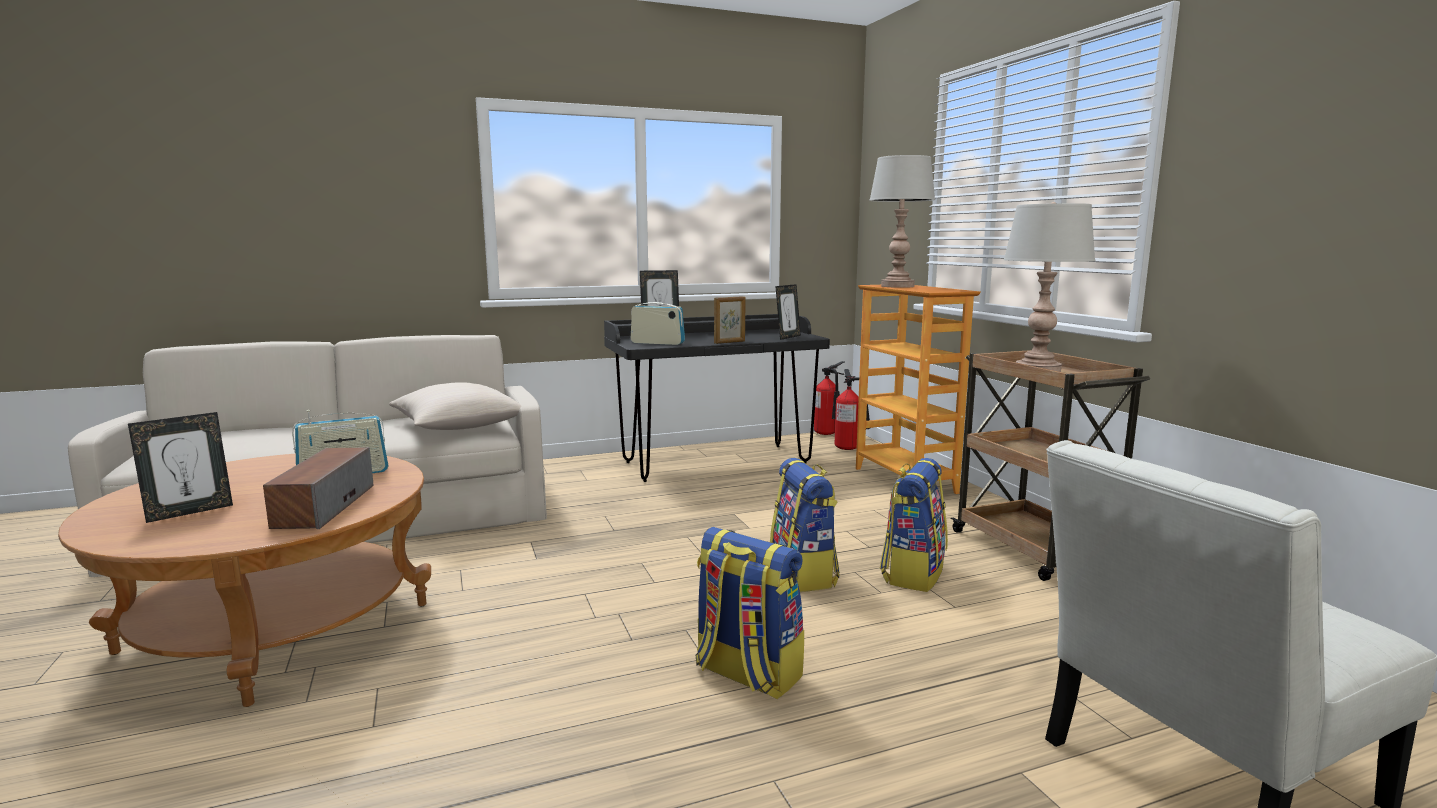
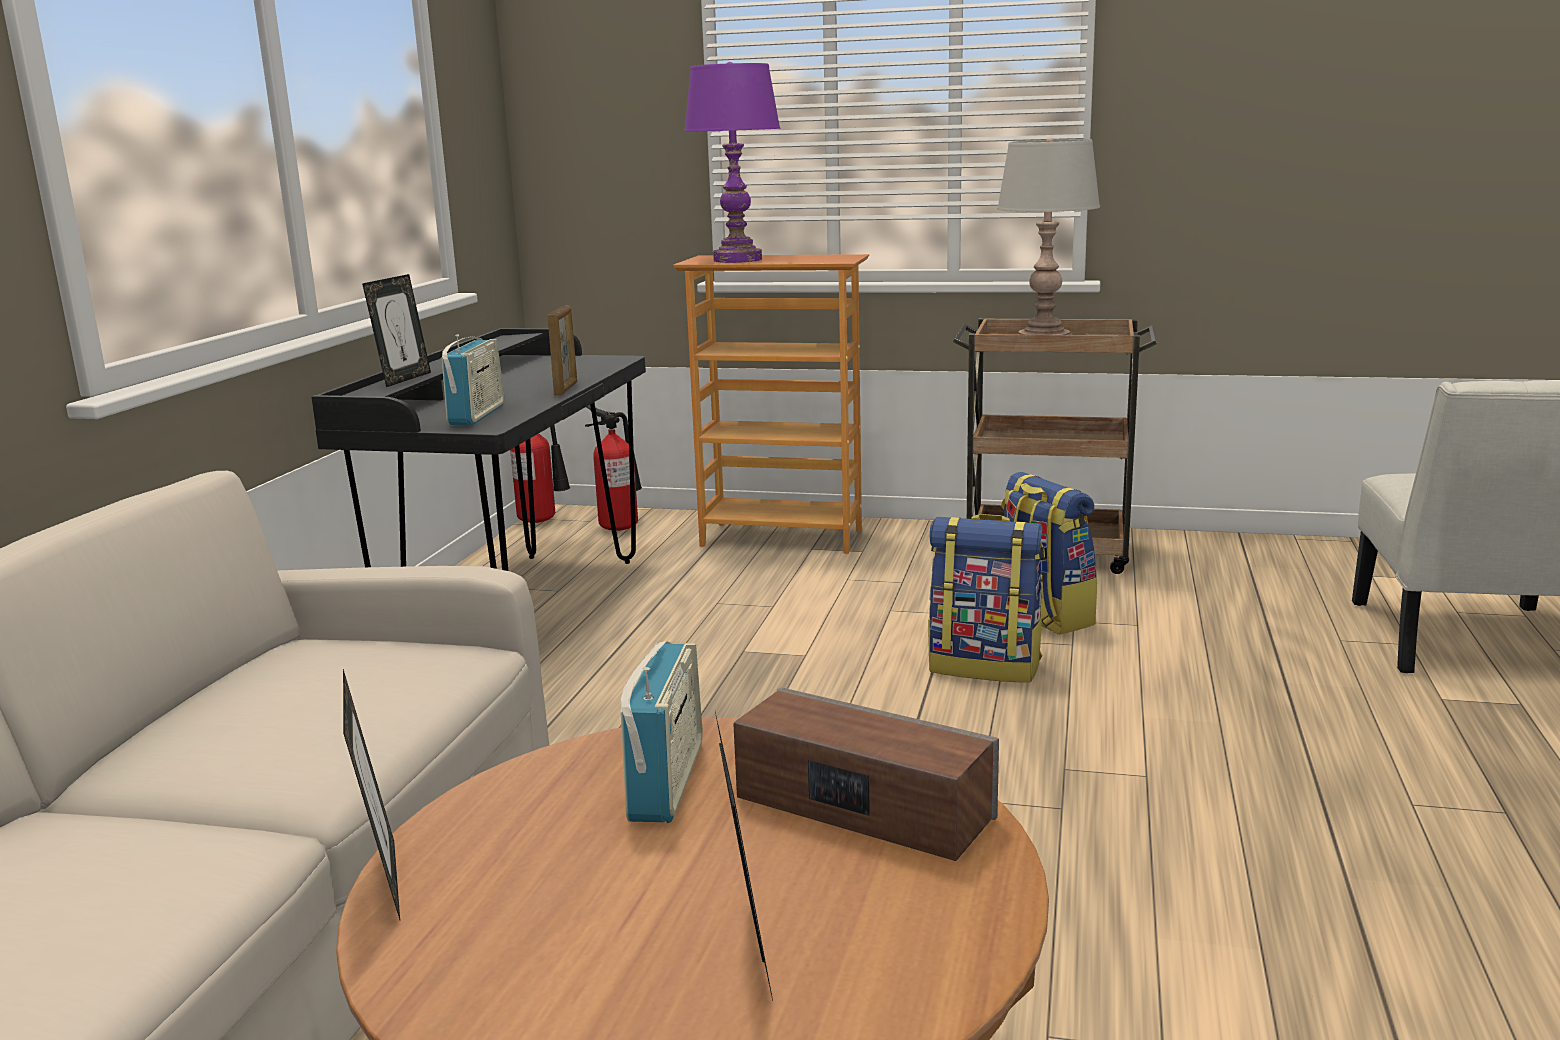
camera: 55 degrees left, 5 degrees up
beige pillow [389,382,521,430] -> none
radio [631,298,685,345] -> radio turned 135 degrees clockwise [442,334,504,425]
backpack [695,527,804,700] -> none
picture frame [775,284,801,340] -> picture frame moved to [343,669,400,920]
grey table lamp [869,155,935,288] -> purple table lamp [684,62,780,263]

